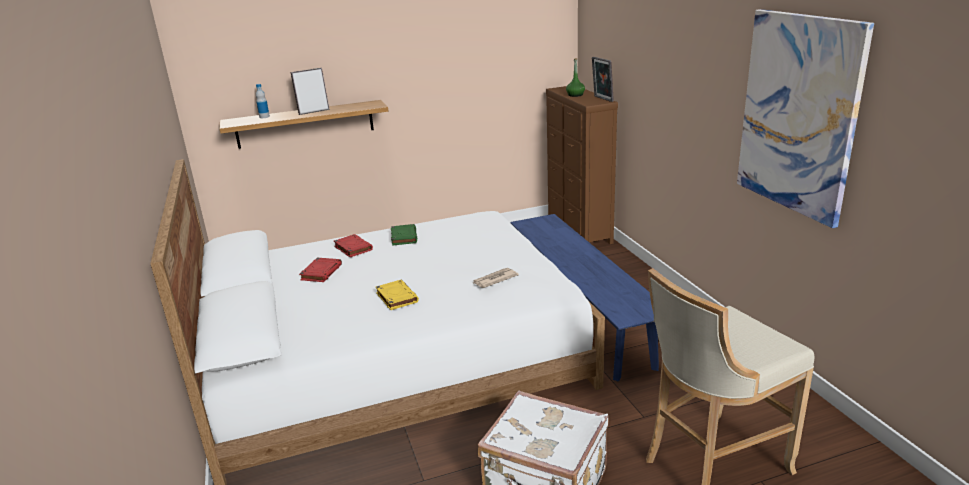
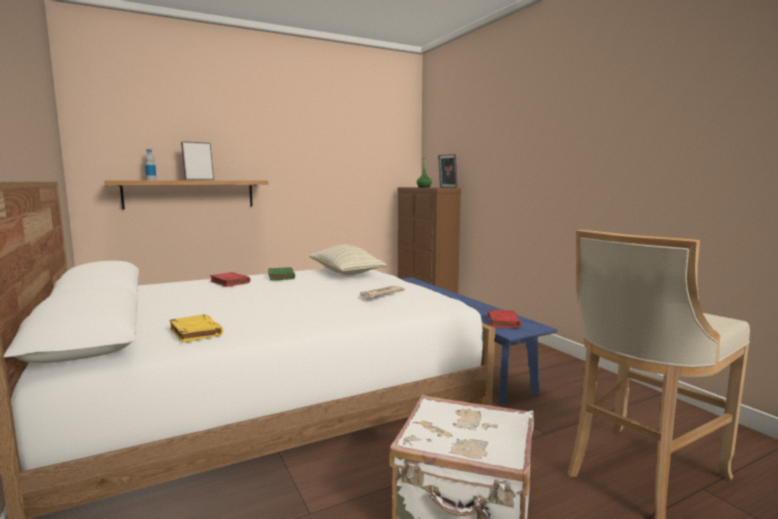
camera: 10 degrees left, 15 degrees down
red book [299,258,342,282] -> red book moved to [488,310,521,328]
yellow book [375,280,419,310] -> yellow book moved to [169,314,223,343]
picture [737,9,874,228] -> none
none -> pillow [309,244,387,275]

